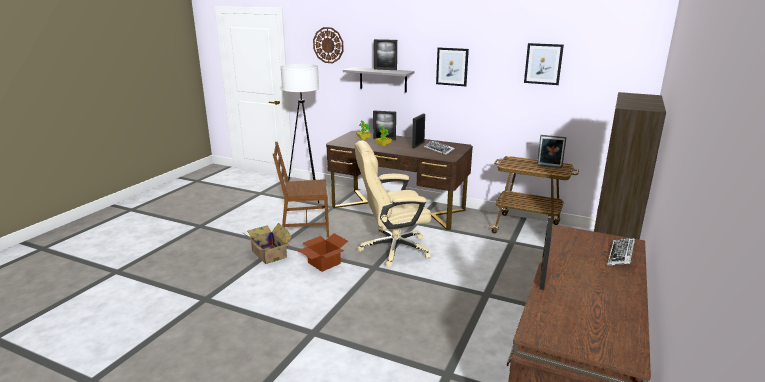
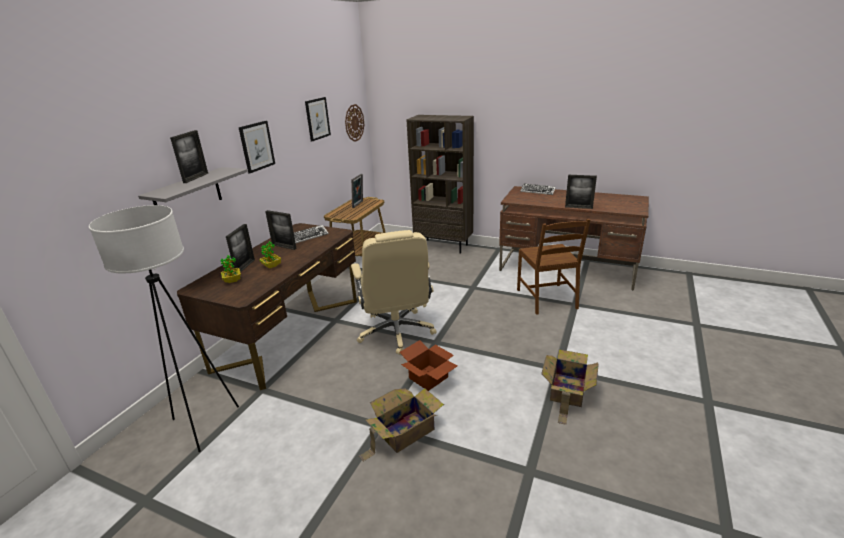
camera: 90 degrees left, 5 degrees up
brown chair [273,142,329,238] -> brown chair moved to [517,219,590,315]
wall clock [313,27,344,63] -> wall clock moved to [345,104,364,142]
none -> cardboard box [541,349,599,425]

